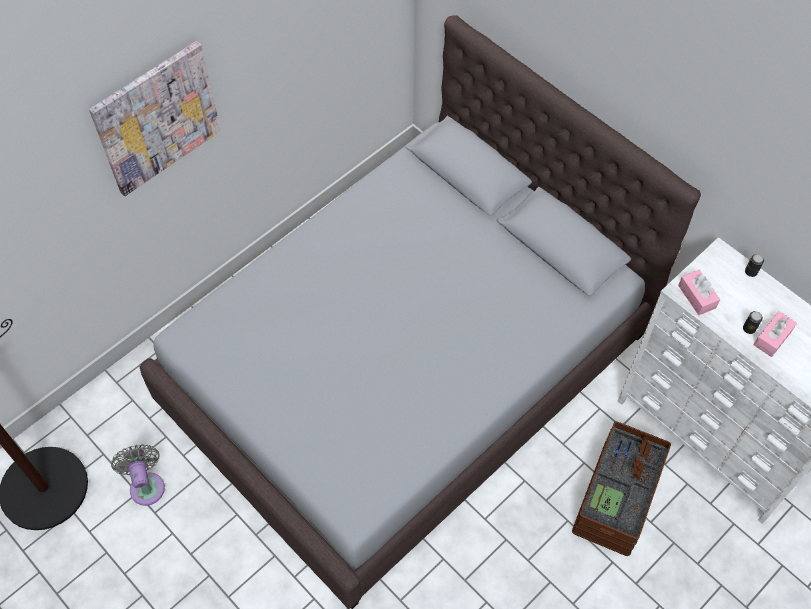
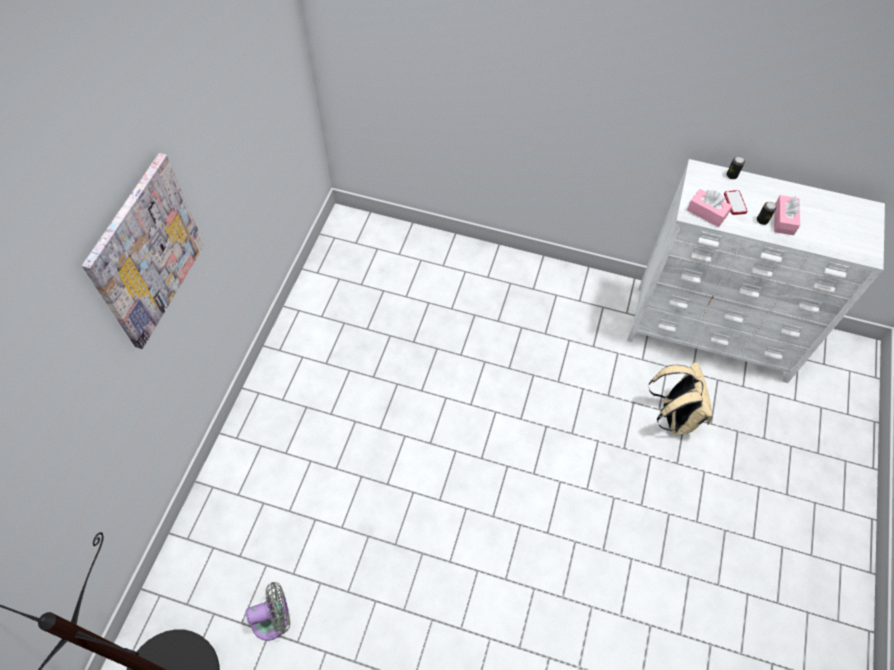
camera: 30 degrees left, 0 degrees up
grey fan [111,444,165,506] -> grey fan turned 120 degrees clockwise [246,582,290,641]
grey bed [140,15,701,609] -> none
brown storage box [572,421,671,556] -> beige backpack [648,362,712,434]
none -> phone [724,190,747,215]

